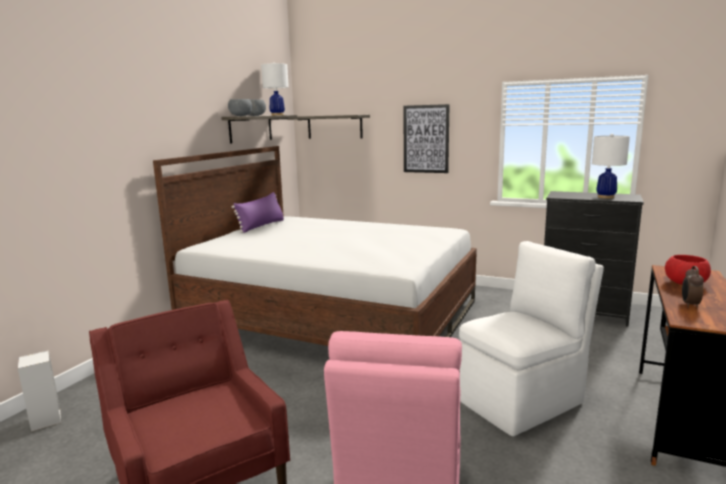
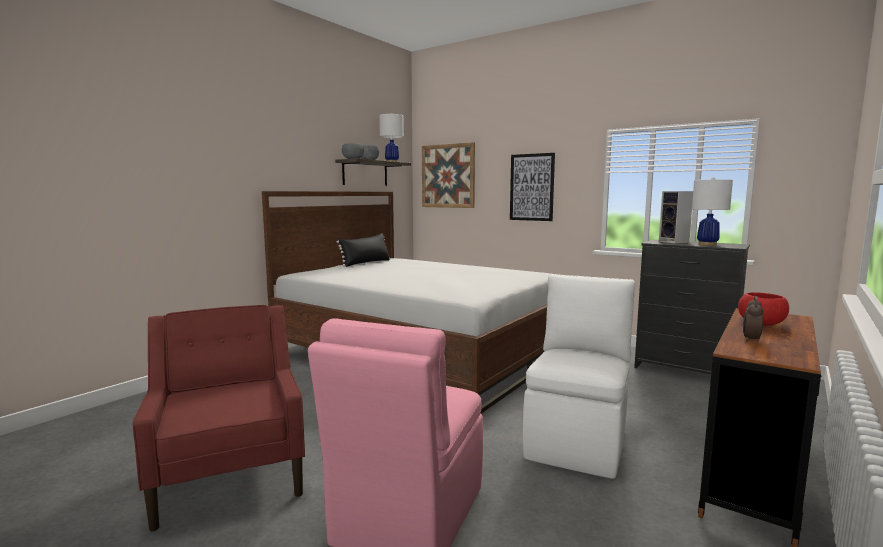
camera: 10 degrees right, 5 degrees down
speaker [18,350,61,432] -> speaker moved to [659,191,693,243]
purple pillow [232,192,284,233] -> black pillow [337,233,390,267]
shelf [287,115,370,139] -> picture [422,142,475,208]
white chair [459,241,604,436] -> white chair turned 45 degrees counterclockwise [523,274,635,479]

